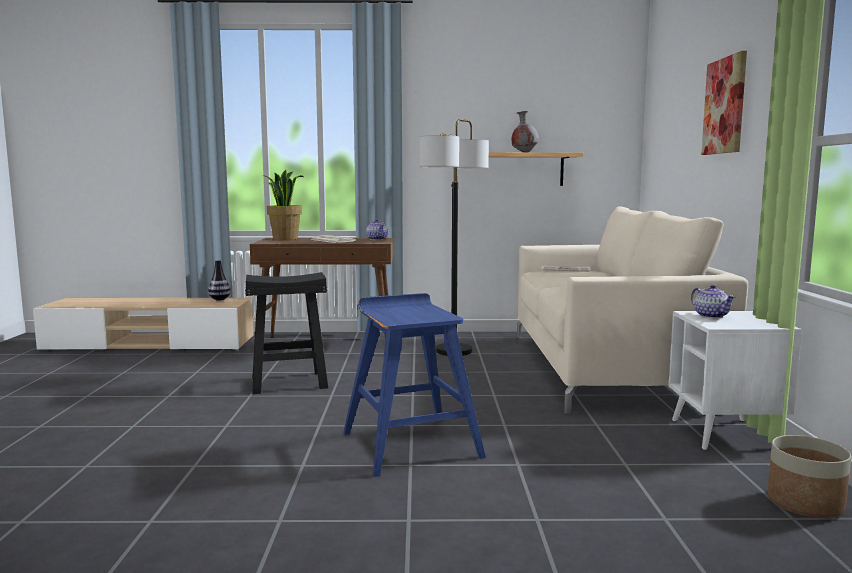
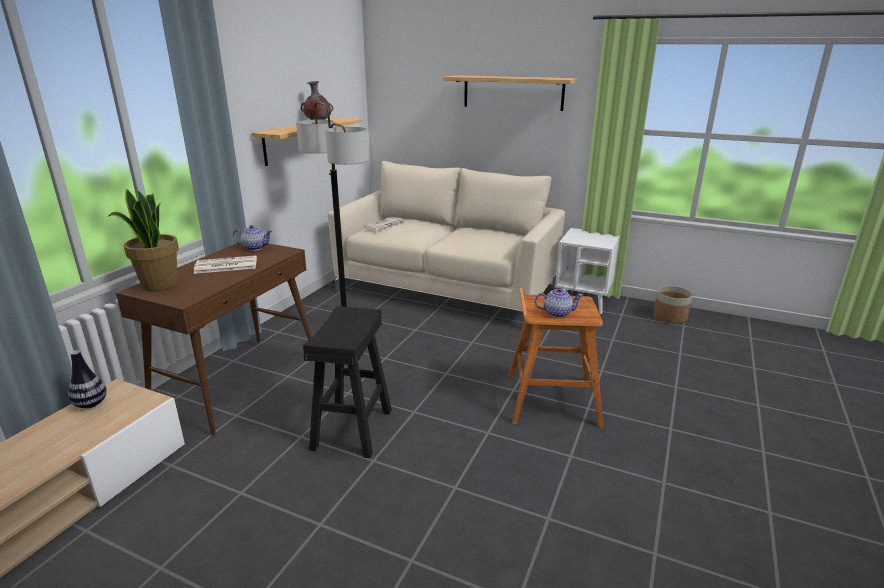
camera: 65 degrees left, 15 degrees up
blue stool [343,293,486,477] -> brown stool [508,288,604,428]
teapot [691,284,735,318] -> teapot moved to [535,288,583,318]
picture [701,51,747,155] -> shelf [443,75,578,111]

